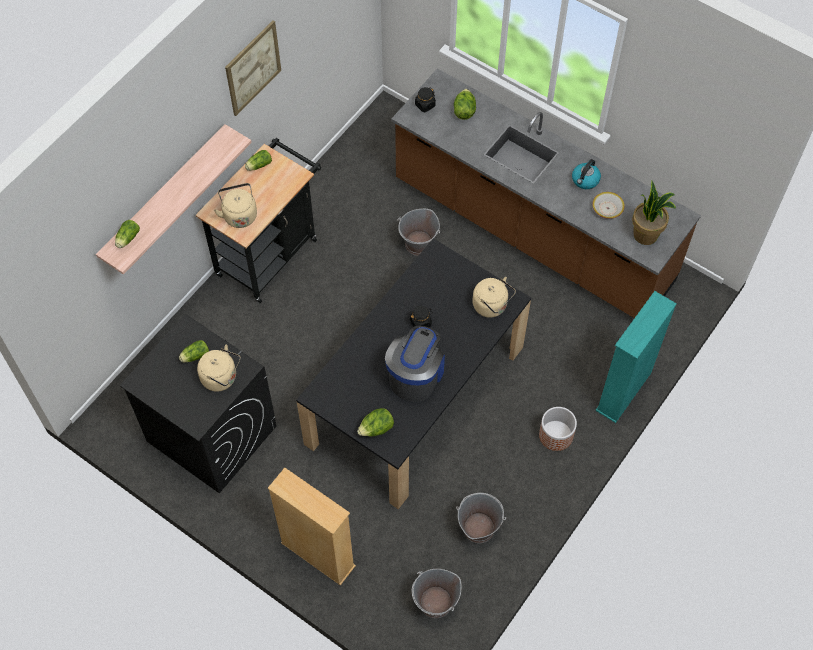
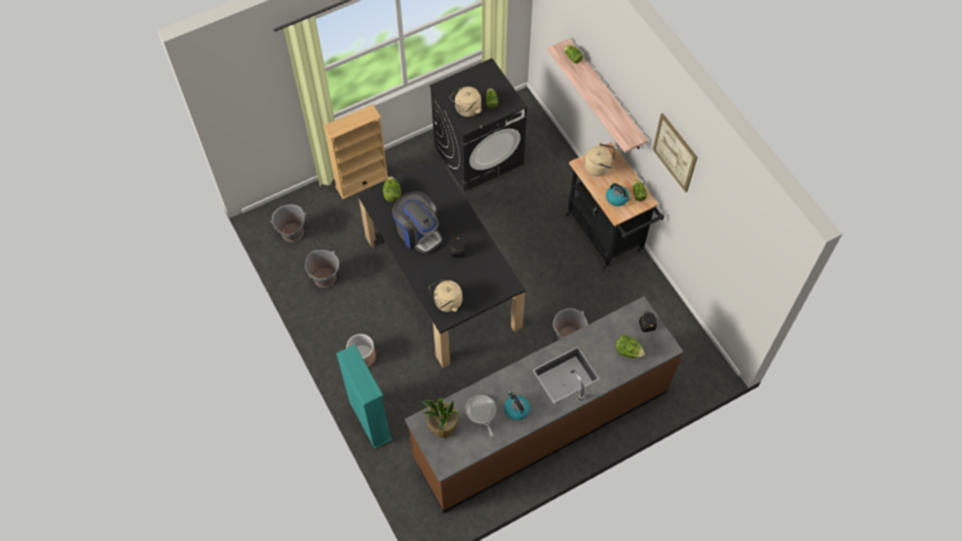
camera: 115 degrees right, 0 degrees up
bowl [592,192,625,219] -> frying pan [466,395,496,436]
none -> kettle [606,183,631,206]

